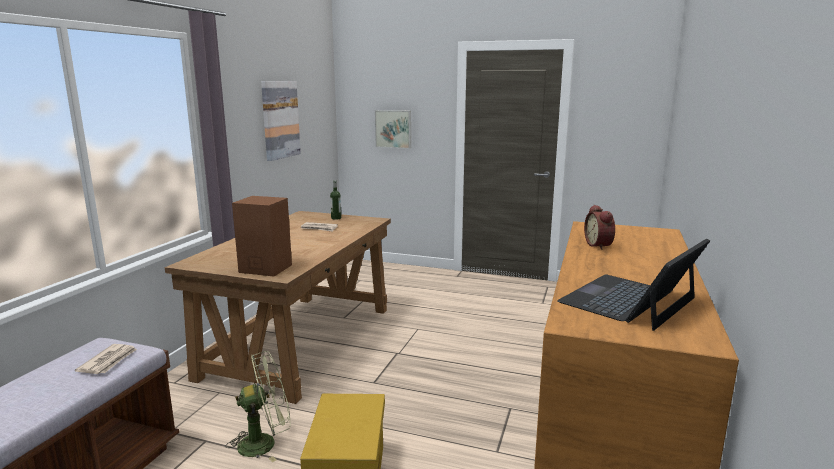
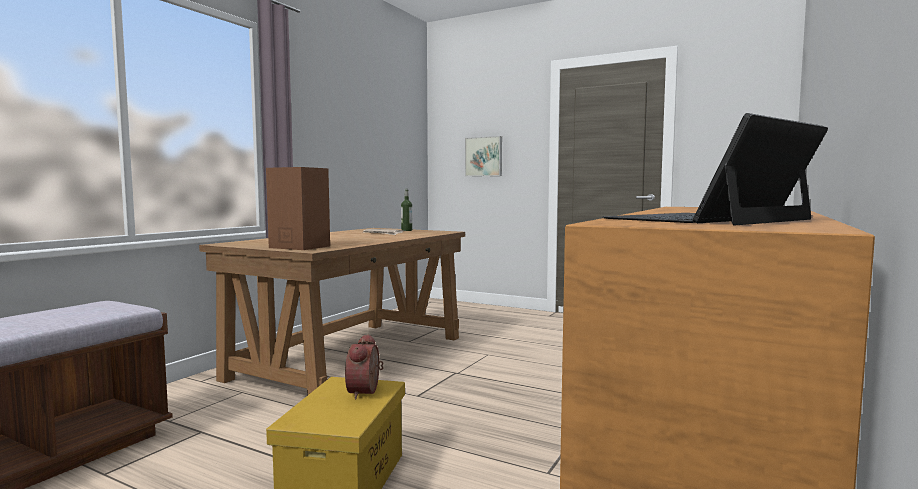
camera: 10 degrees right, 10 degrees down
newspaper [75,344,137,374] -> none
green fan [225,351,291,462] -> none
picture [261,81,301,161] -> none
alarm clock [584,205,615,250] -> alarm clock moved to [345,334,383,400]

